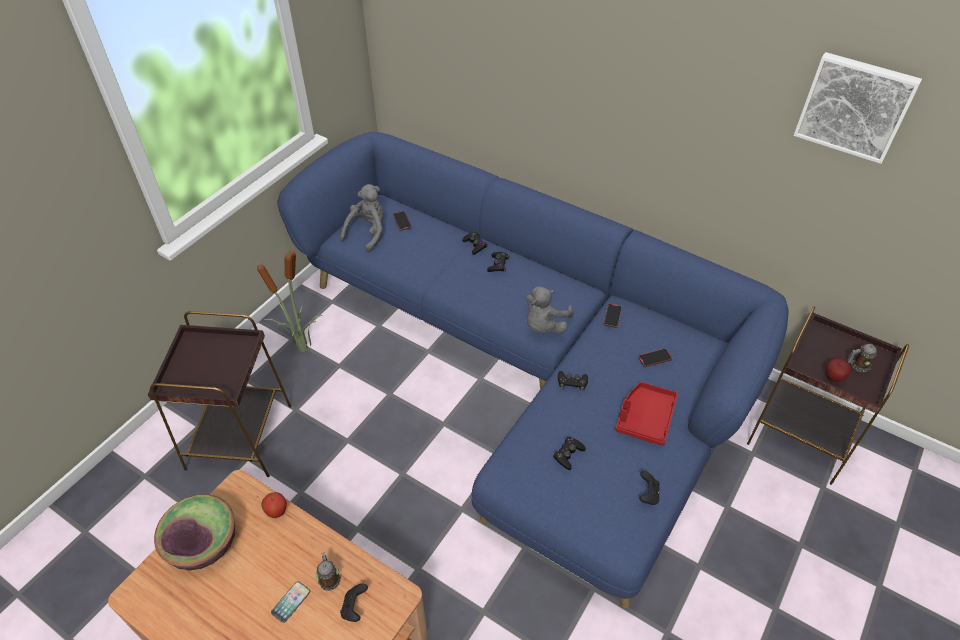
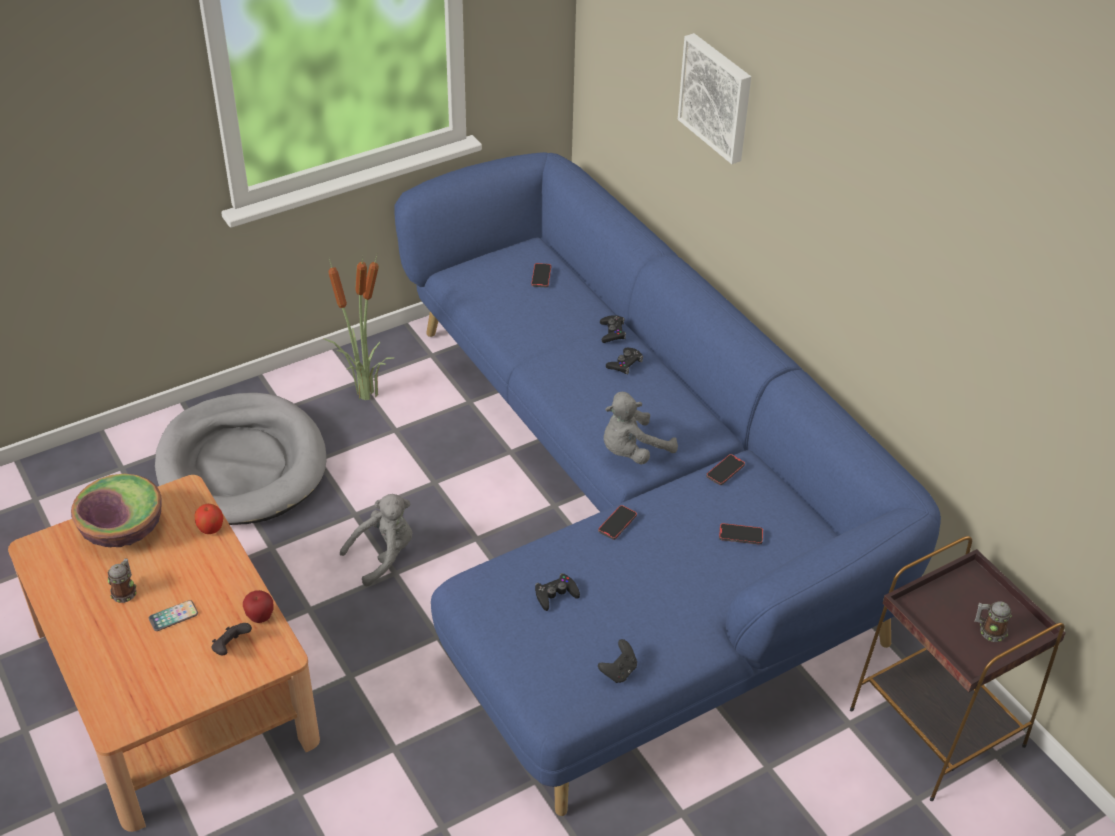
camera: 25 degrees right, 5 degrees down
brown side table [147,311,291,477] -> grey dog bed [155,393,327,525]
mug [316,553,341,591] -> mug moved to [108,558,137,603]
grey plush toy [340,184,384,252] -> grey plush toy moved to [340,494,412,586]
black game controller [558,371,588,392] -> phone [598,505,637,540]
red tray [616,382,678,446] -> none
picture [794,52,922,164] -> picture moved to [678,33,751,164]
apple [826,358,851,382] -> apple moved to [243,590,273,623]

